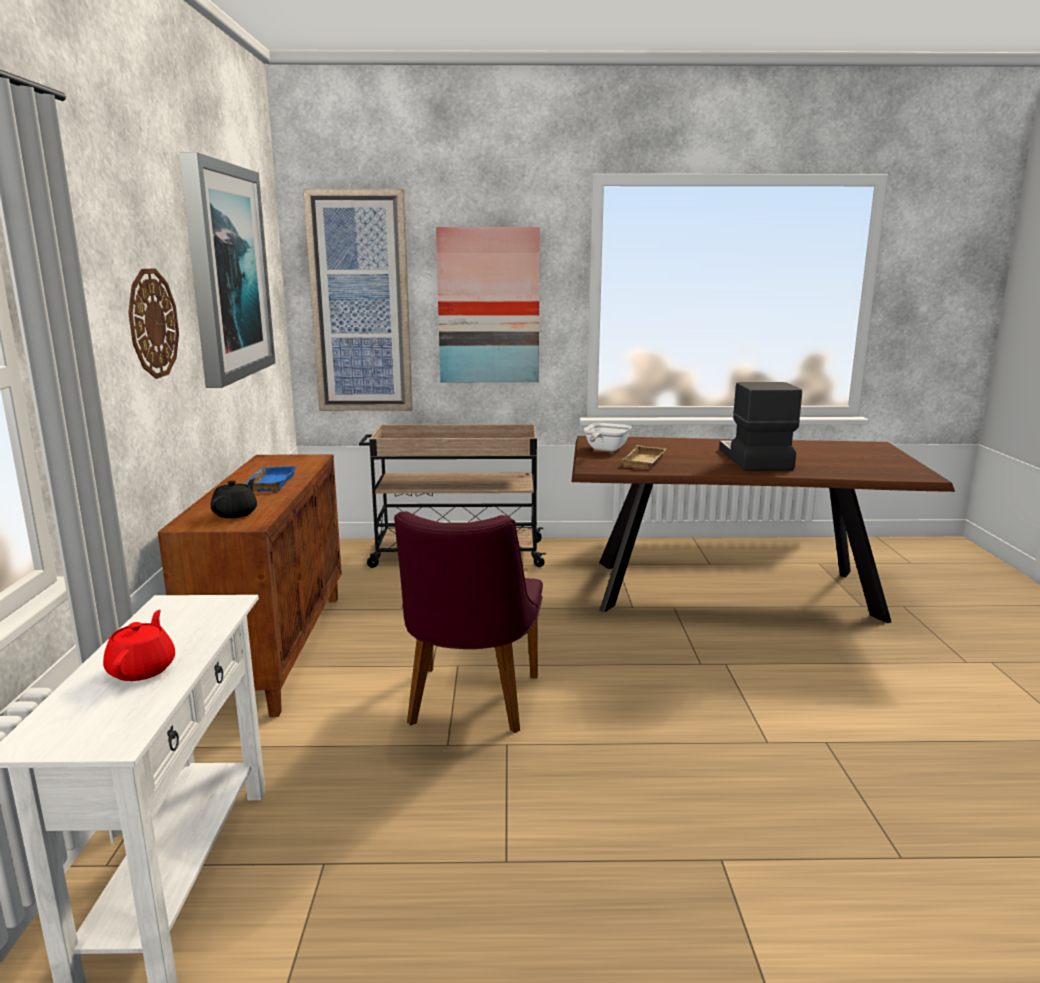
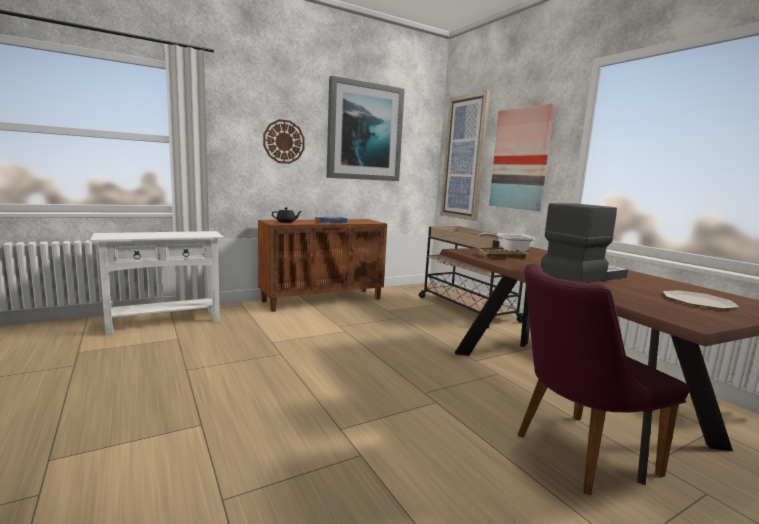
camera: 60 degrees right, 5 degrees down
red teapot [103,610,175,681] -> none
purple chair [394,511,543,733] -> purple chair moved to [518,264,689,495]
none -> plate [663,290,739,309]

